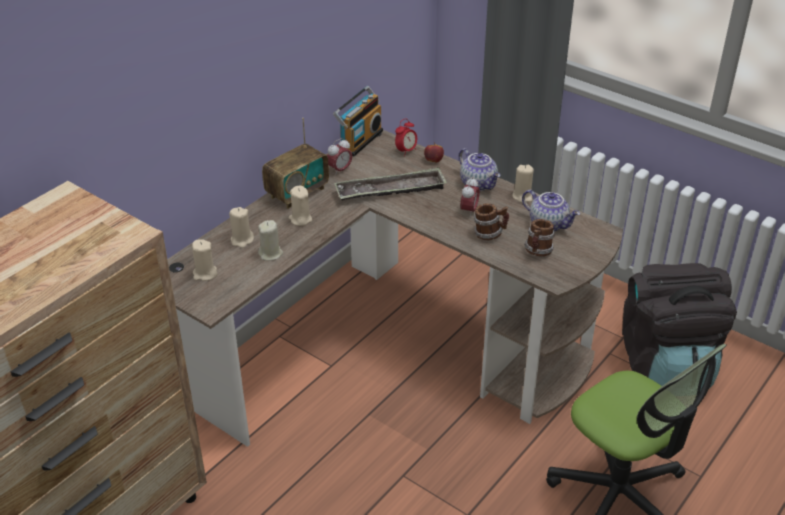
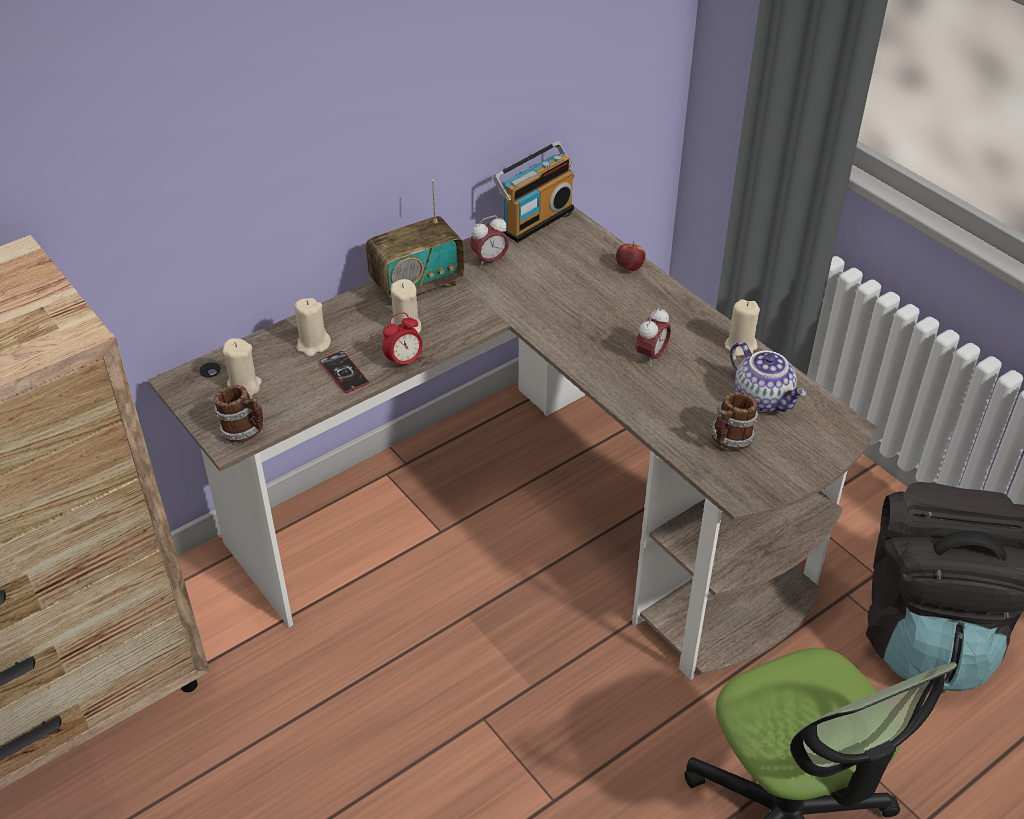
camera: 15 degrees right, 5 degrees up
beige candle [258,220,283,261] -> phone [319,351,369,393]
tray [334,167,447,200] -> none
alarm clock [395,119,417,156] -> alarm clock moved to [382,312,423,371]
teapot [459,148,501,191] -> none
mug [474,203,509,240] -> mug moved to [214,385,264,443]

